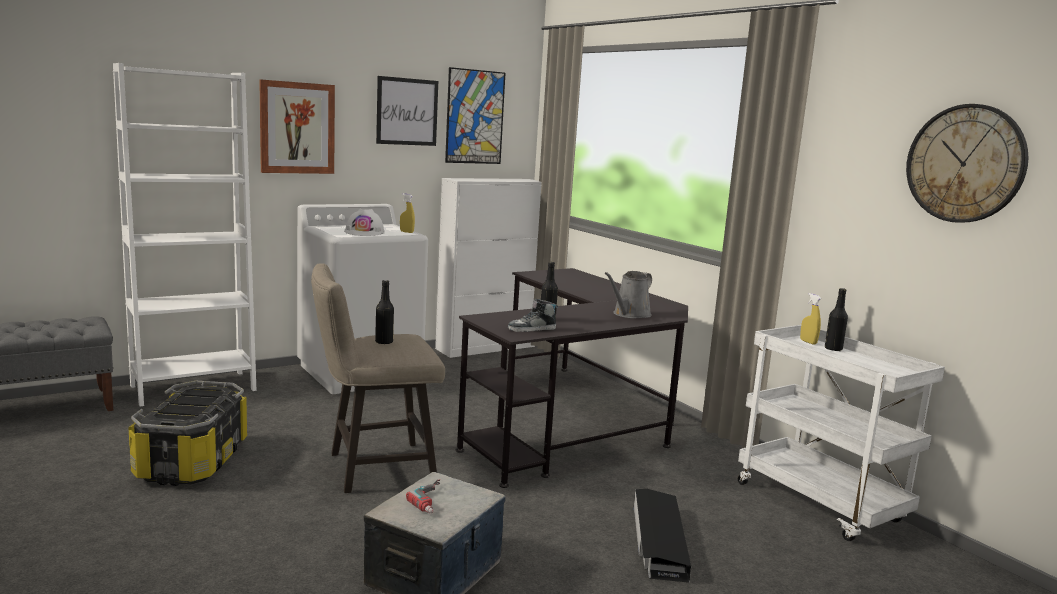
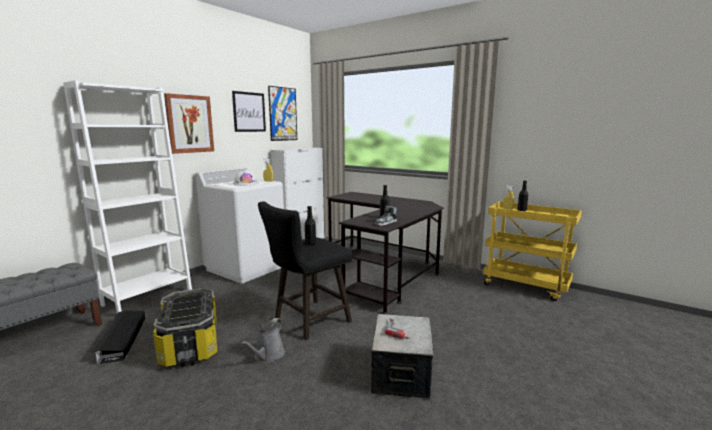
camera: 20 degrees left, 0 degrees up
beige stool [311,263,445,493] -> black stool [258,202,353,340]
grey watering can [605,271,652,319] -> grey watering can moved to [241,318,285,363]
black storage box [633,489,691,583] -> black storage box moved to [91,311,145,364]
white cart [738,325,945,541] -> yellow cart [483,201,582,301]
wall clock [906,104,1028,223] -> none

